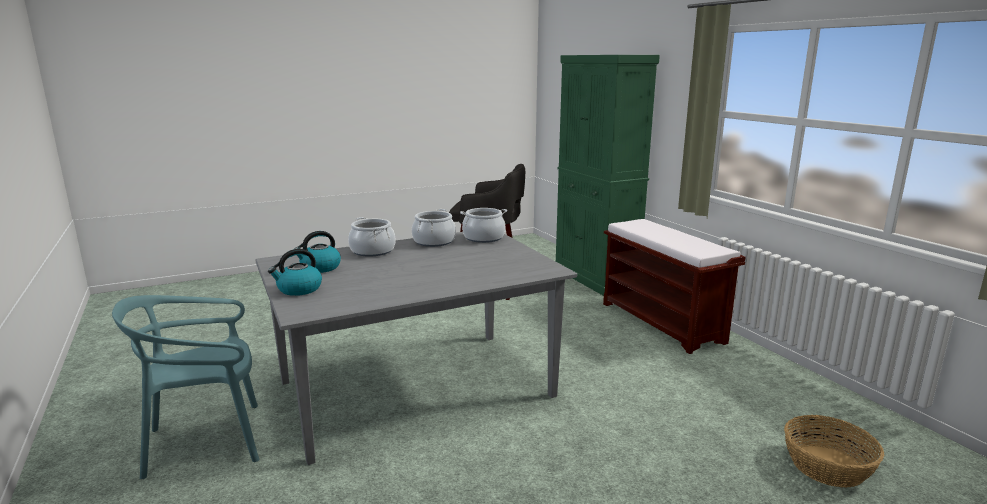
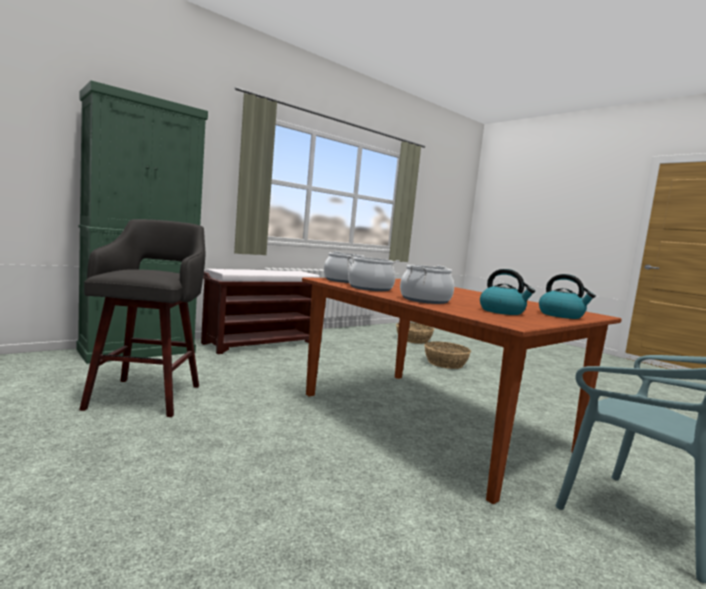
camera: 105 degrees left, 10 degrees down
grey dining table [255,232,577,465] -> brown dining table [302,277,622,504]
none -> basket [424,342,471,369]

